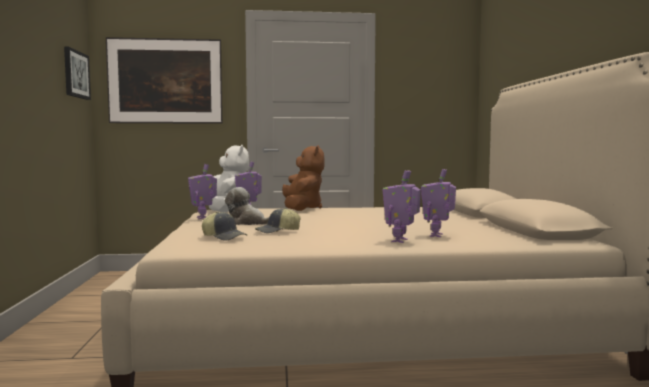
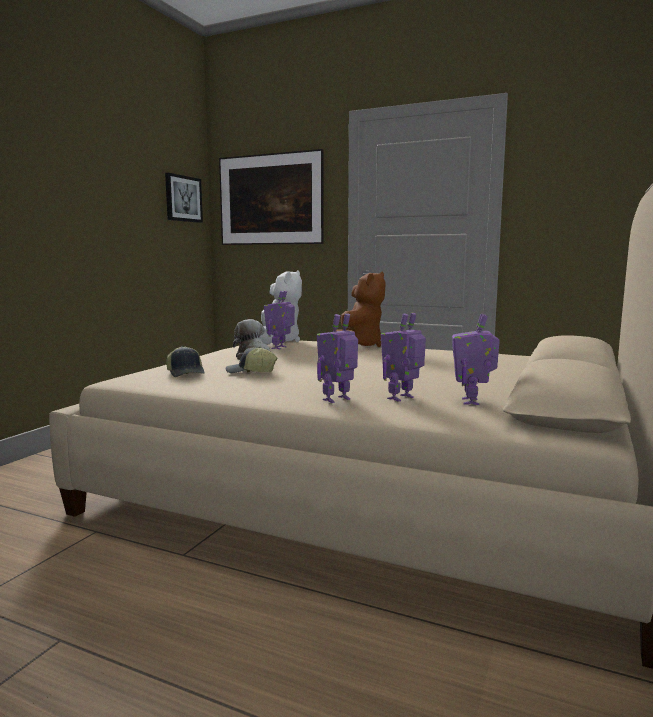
camera: 30 degrees right, 5 degrees up
toy robot [188,164,217,219] -> toy robot moved to [452,314,500,405]

